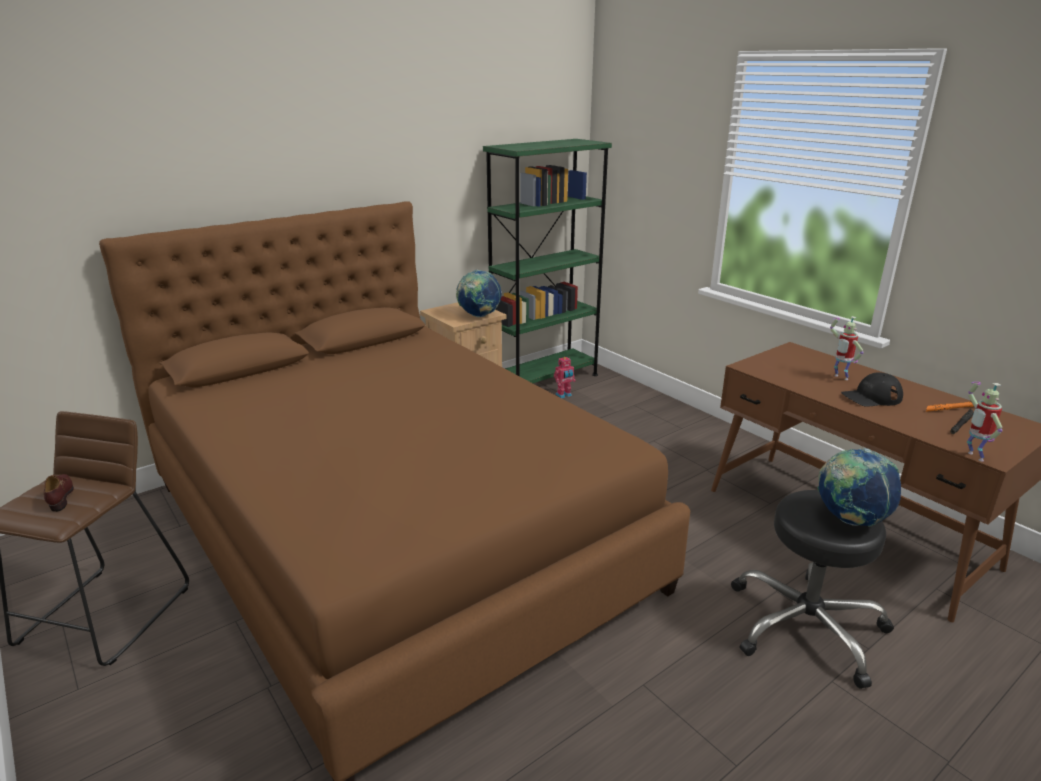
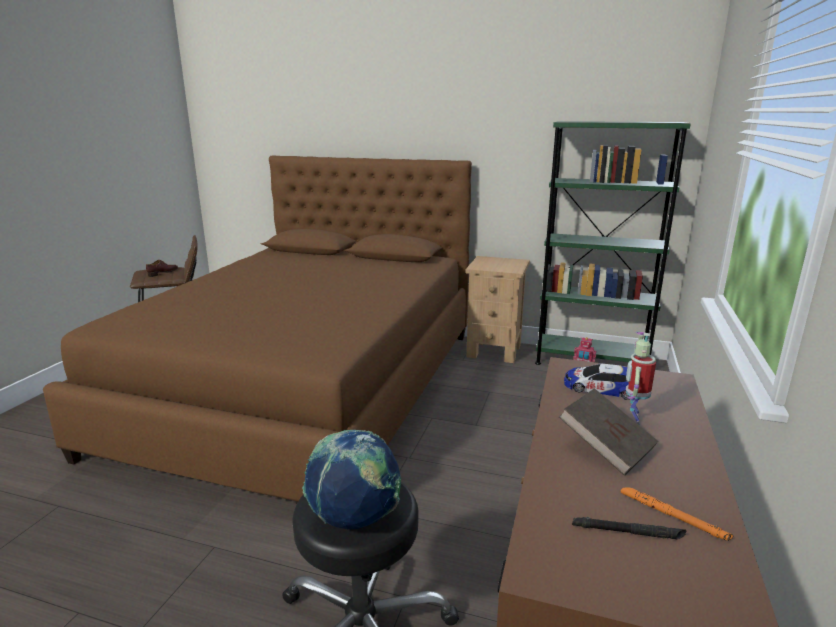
camera: 55 degrees right, 5 degrees down
globe [456,270,502,317] -> none
black cap [841,373,903,407] -> brown book [559,388,658,476]
toy robot [967,382,1003,462] -> none
none -> toy car [564,363,630,400]

